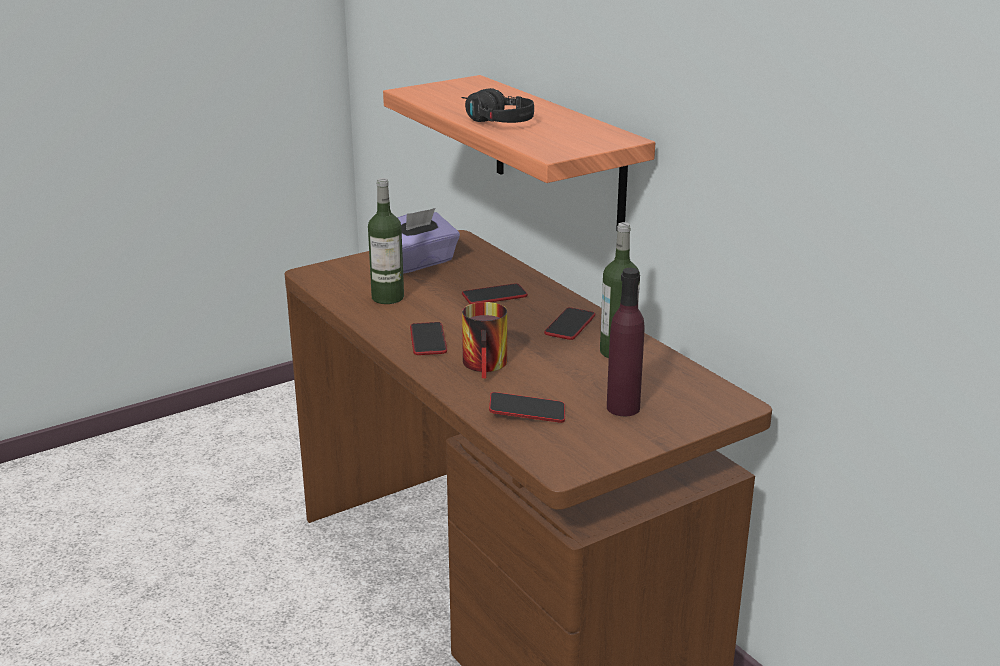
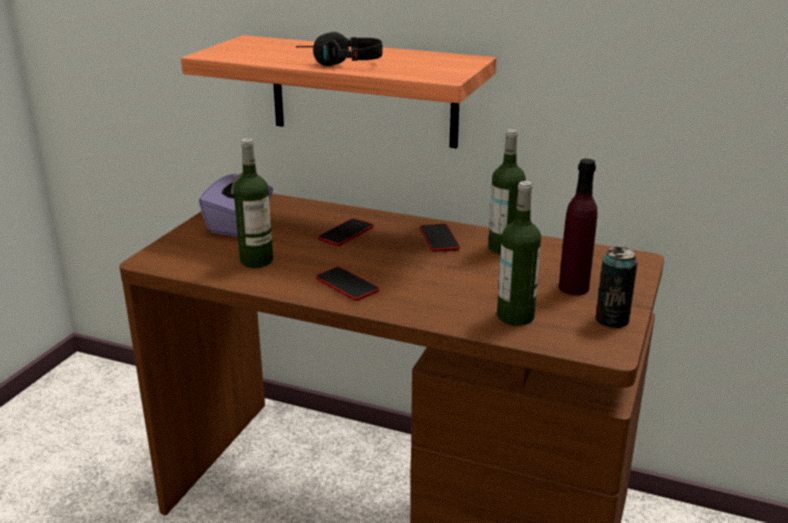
camera: 35 degrees left, 0 degrees up
mug [462,302,507,378] -> none
phone [489,392,565,423] -> bottle [497,181,541,326]
none -> can [595,247,637,328]

